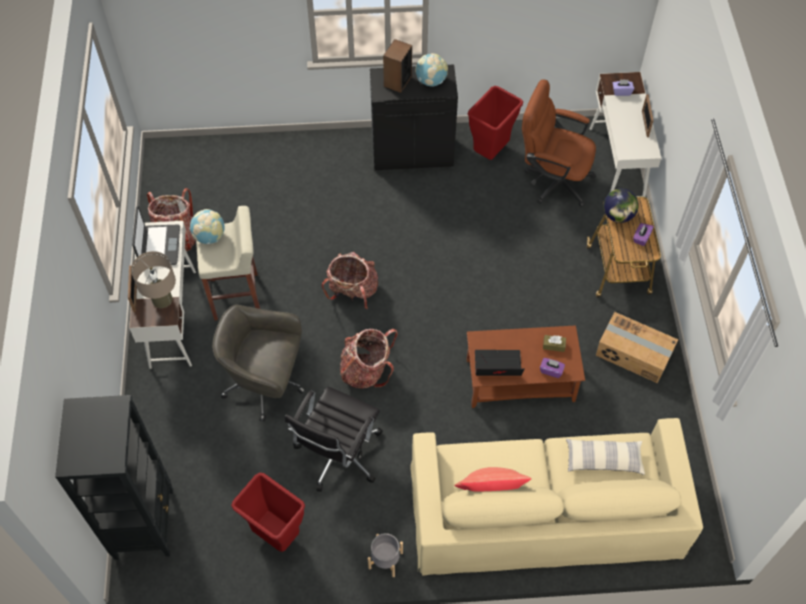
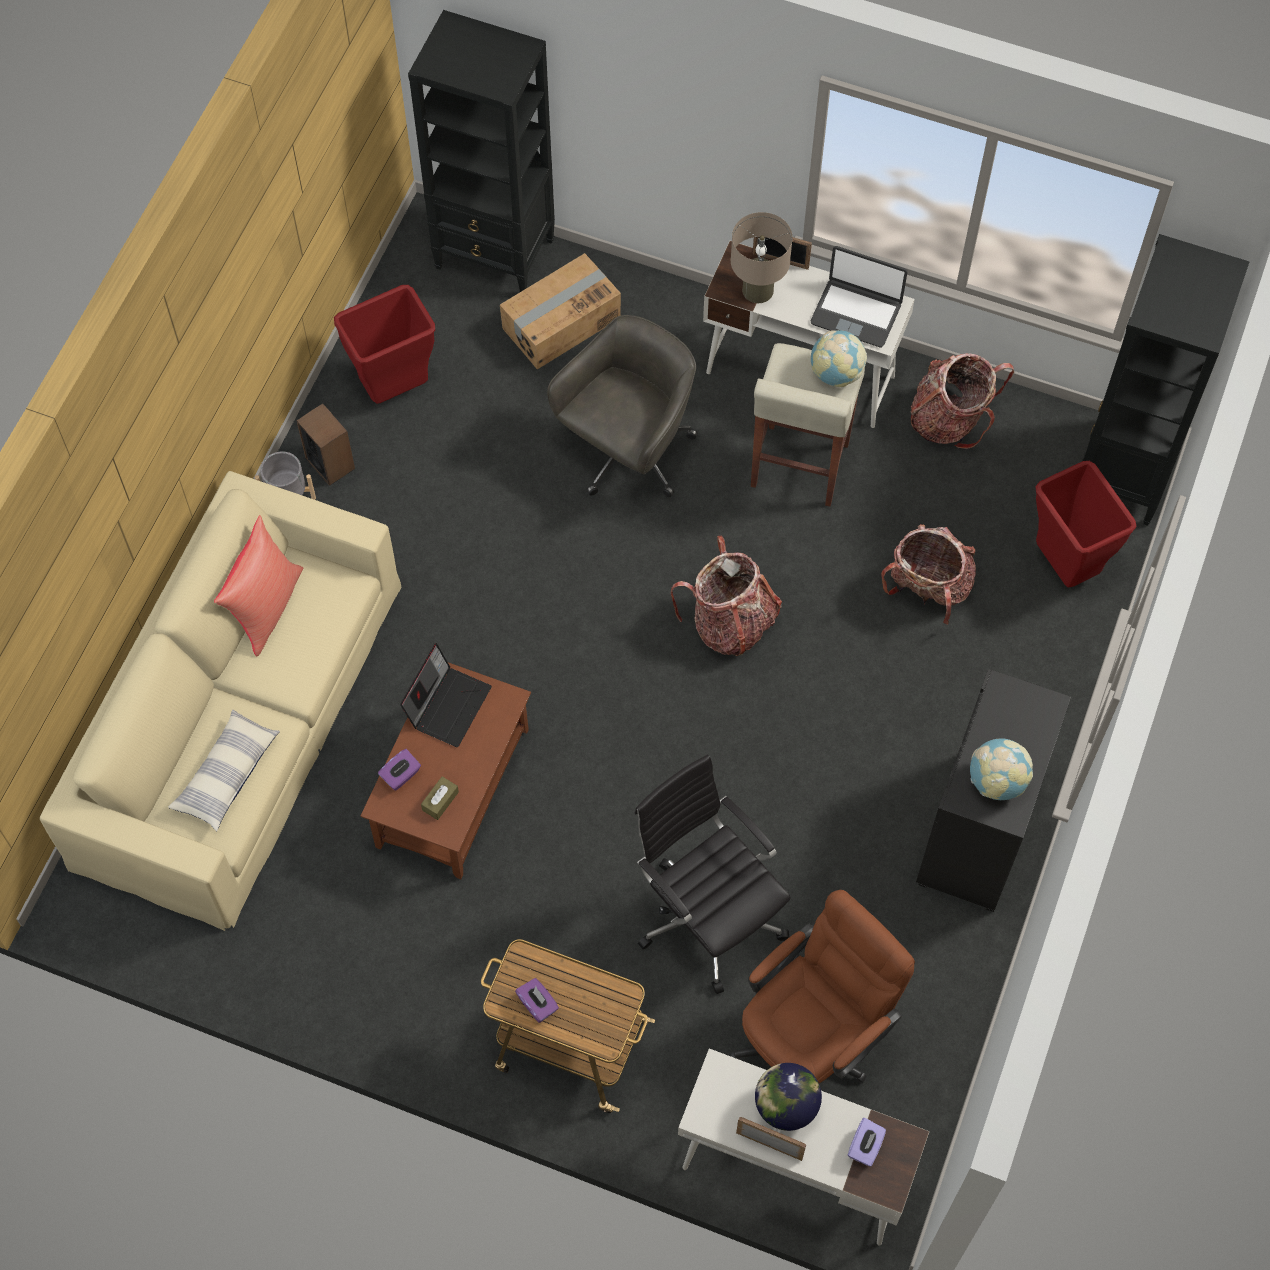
camera: 115 degrees right, 5 degrees up
black office chair [285,386,383,492] -> black office chair moved to [635,755,791,994]
backpack [340,329,398,389] -> backpack moved to [881,524,976,625]
speaker [383,39,412,93] -> speaker moved to [296,403,355,486]
red trash can [468,86,523,160] -> red trash can moved to [1036,461,1136,587]
cardboard box [596,312,678,383] -> cardboard box moved to [500,253,621,369]
globe [604,188,639,223] -> globe moved to [755,1063,822,1131]
none -> black bookcase [1082,234,1250,526]

